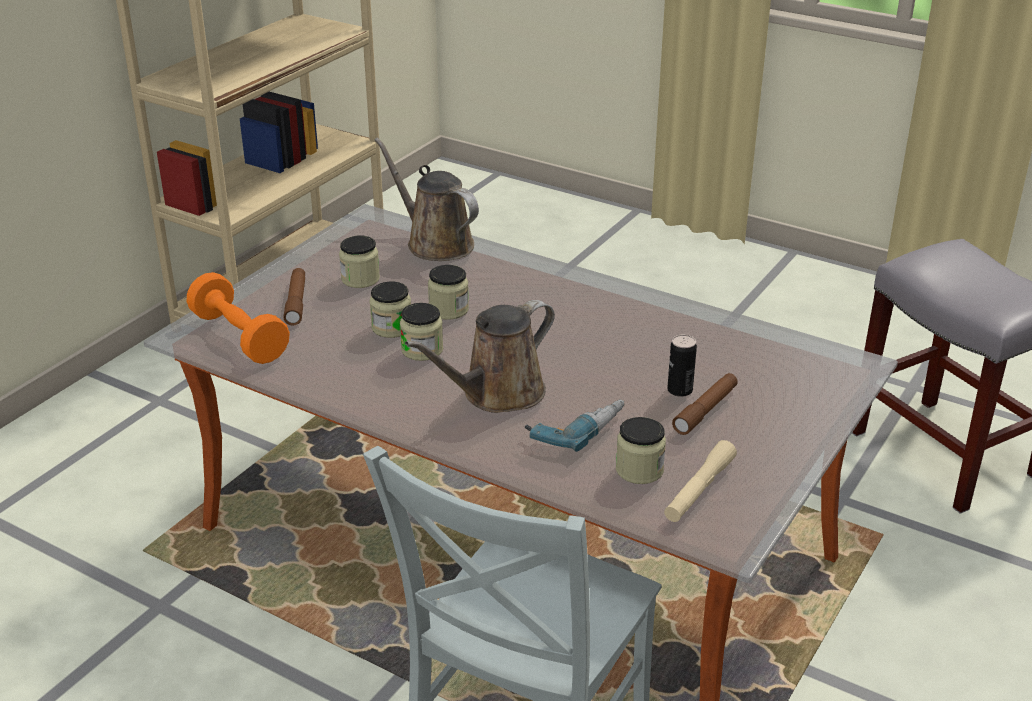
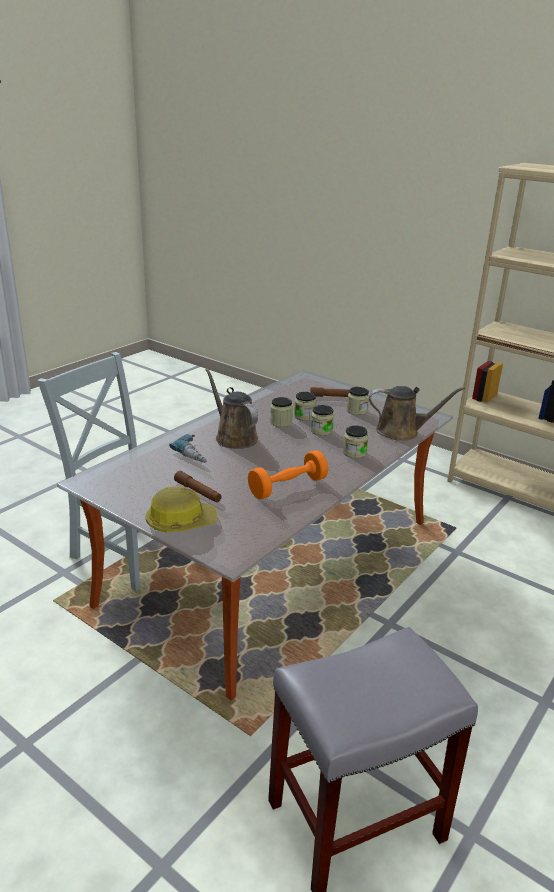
camera: 95 degrees right, 5 degrees down
orange dumbbell [187,272,290,364] -> orange dumbbell moved to [248,450,328,499]
brown watering can [375,137,479,261] -> brown watering can turned 45 degrees clockwise [369,386,465,441]
jar [616,417,666,484] -> jar moved to [343,426,368,458]
beige flashlight [664,440,737,522] -> none
can [667,334,697,397] -> none
none -> hard hat [145,486,218,532]

